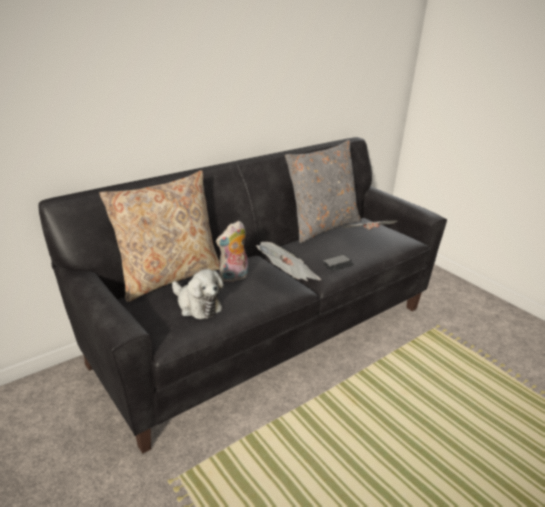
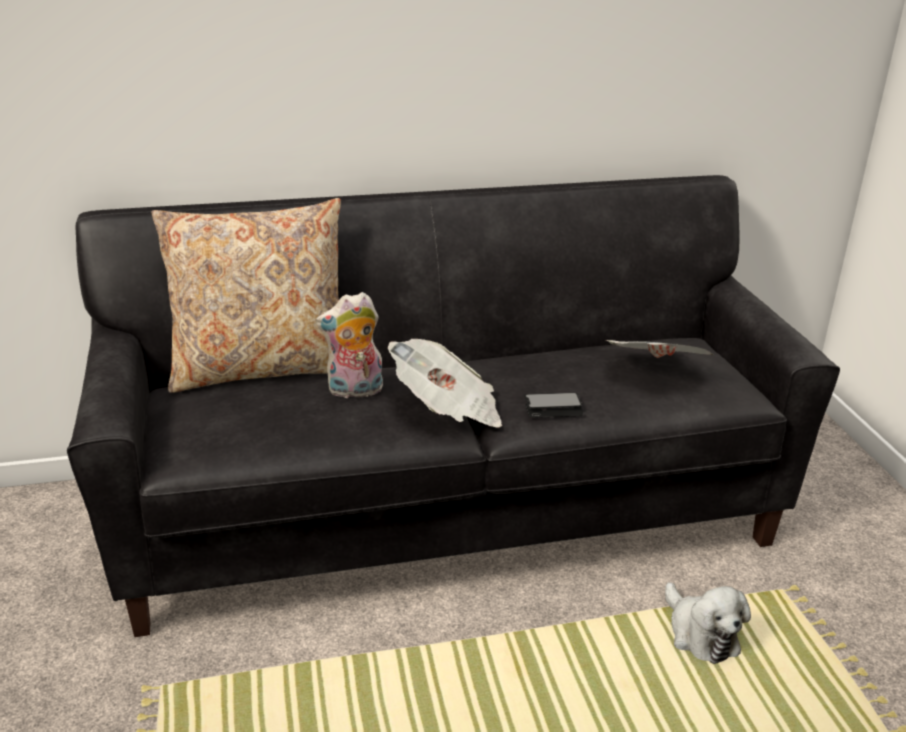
camera: 25 degrees right, 0 degrees up
plush toy [172,269,223,319] -> plush toy moved to [665,582,751,664]
grey pillow [285,140,361,243] -> none

